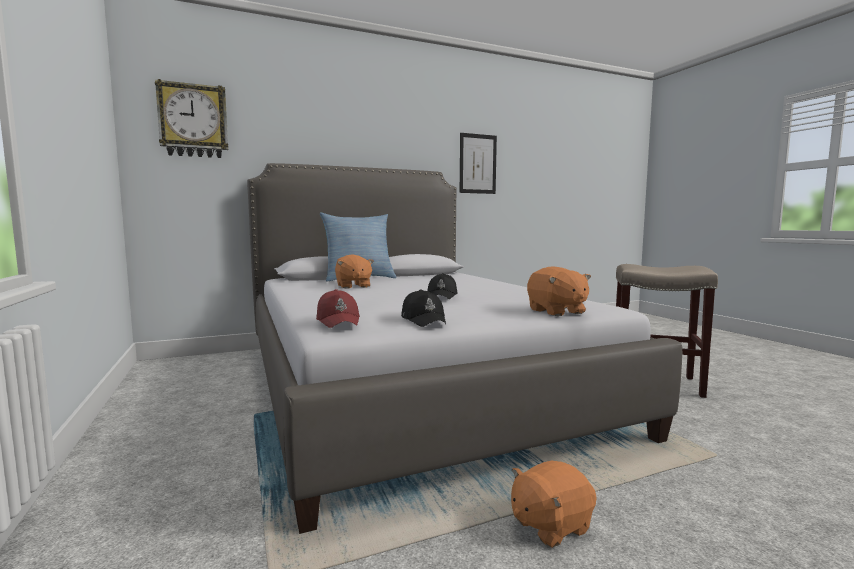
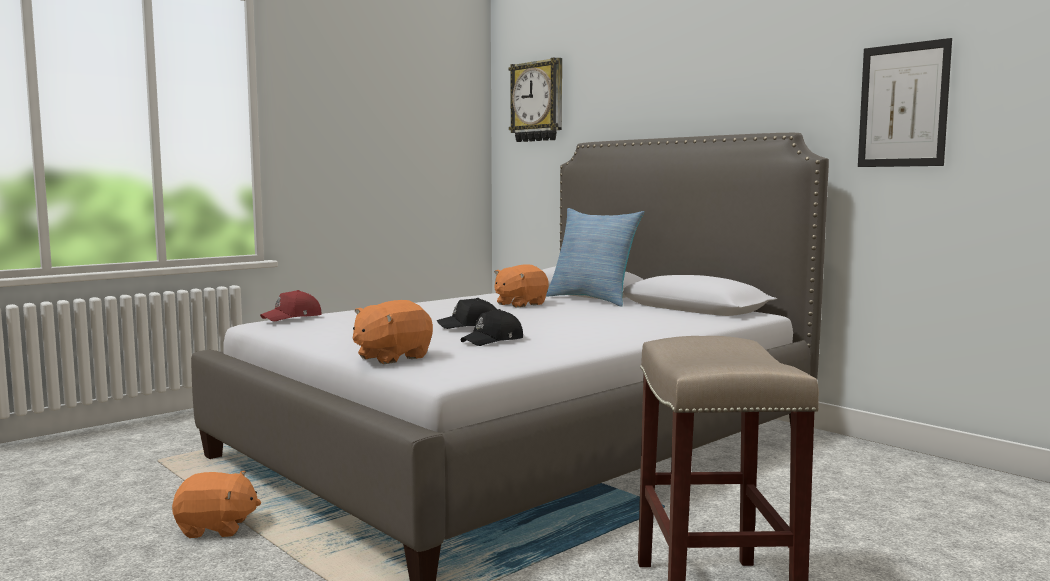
camera: 70 degrees right, 0 degrees up
black cap [401,290,446,327] -> black cap moved to [461,309,523,346]
orange plush toy [511,461,597,548] -> orange plush toy turned 135 degrees clockwise [172,471,261,538]

